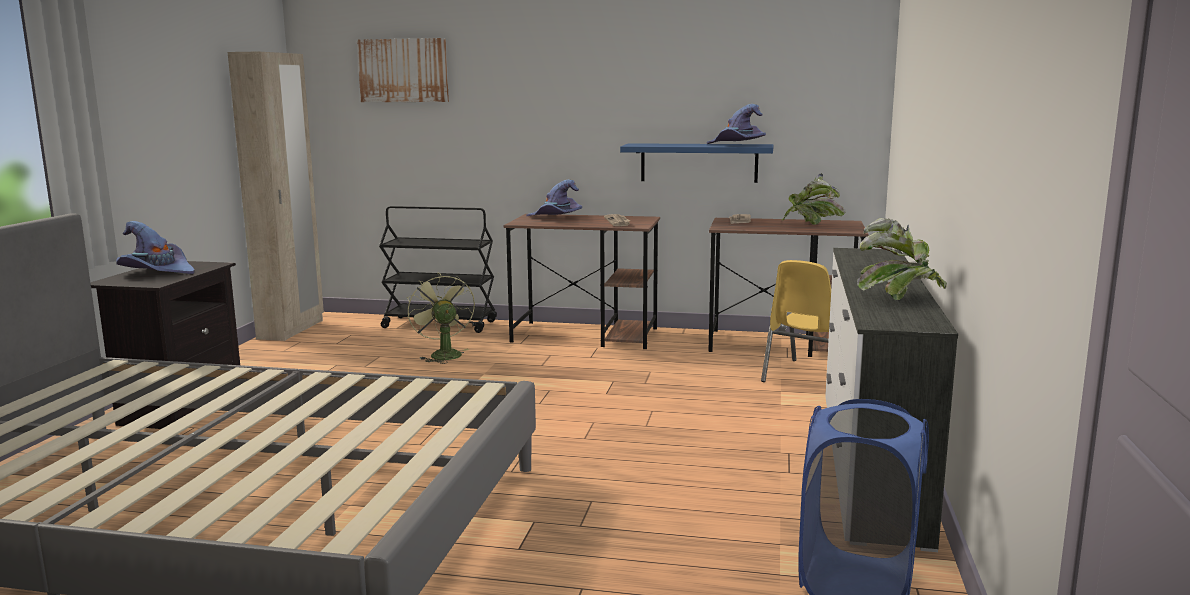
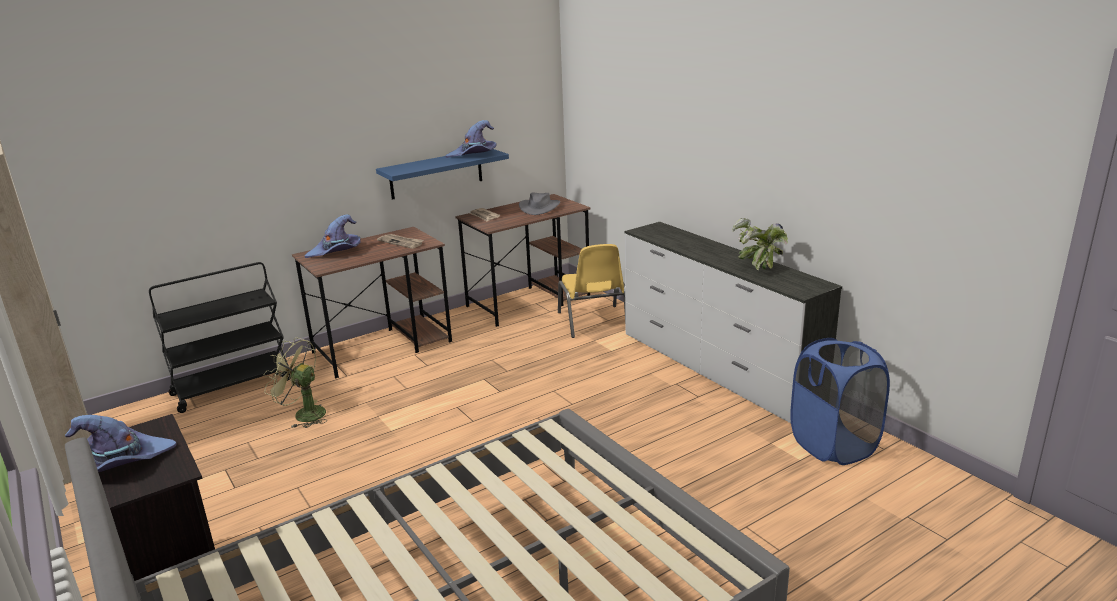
camera: 45 degrees left, 10 degrees up
picture [357,38,449,102] -> none
potted plant [782,173,846,225] -> grey hat [519,193,560,215]

